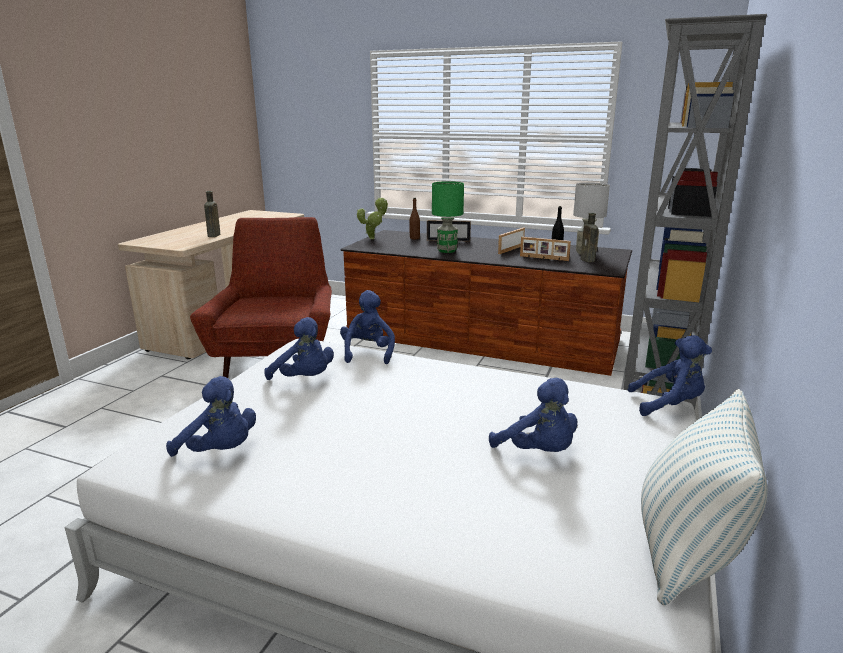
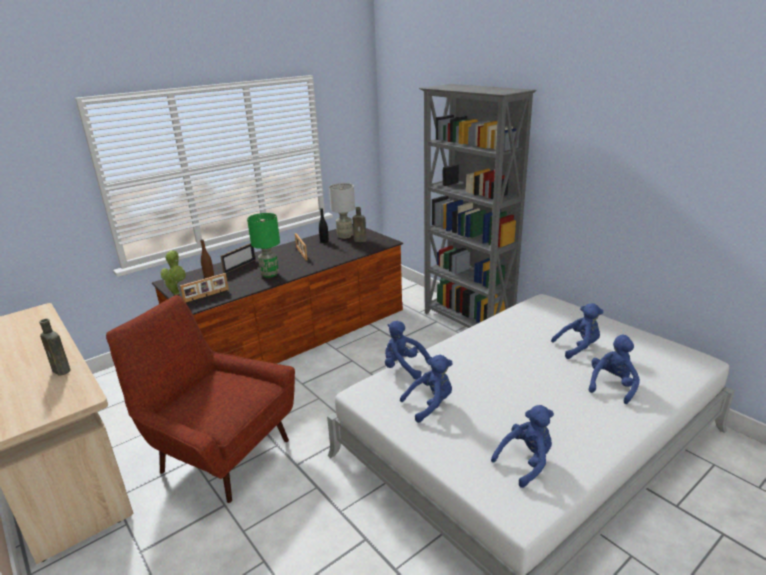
camera: 60 degrees left, 5 degrees up
picture frame [520,237,571,261] -> picture frame moved to [180,273,229,302]
blue plush toy [628,335,712,416] -> blue plush toy moved to [589,335,640,404]
pillow [641,389,767,605] -> none

